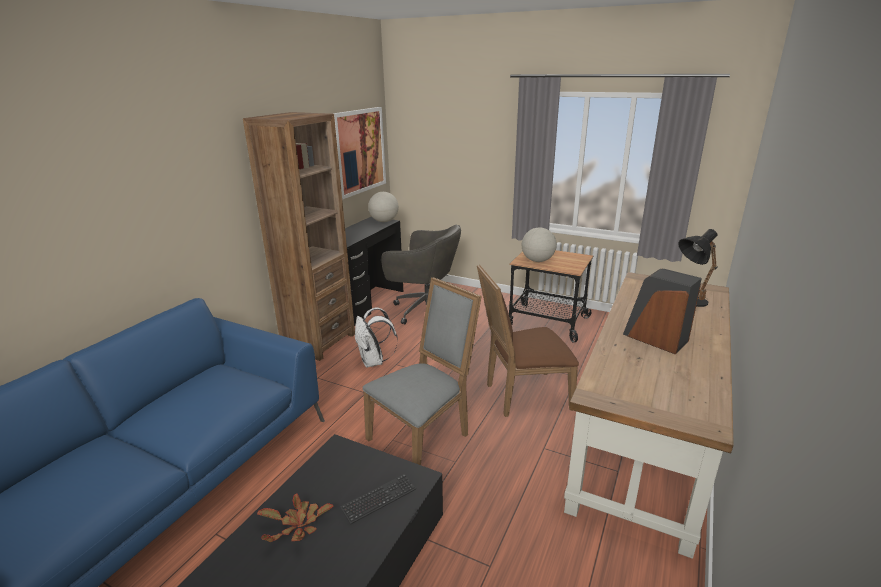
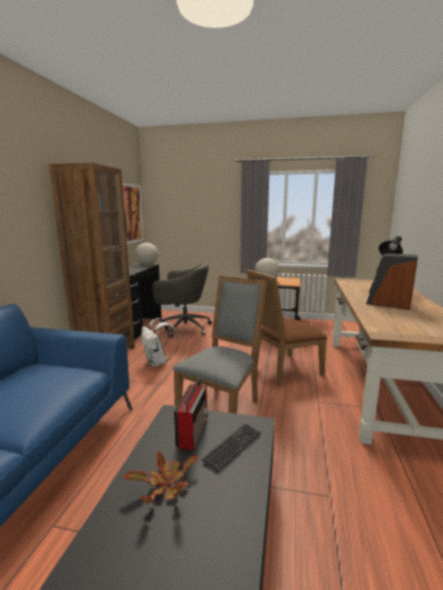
camera: 15 degrees left, 10 degrees down
none -> radio [174,378,207,451]

